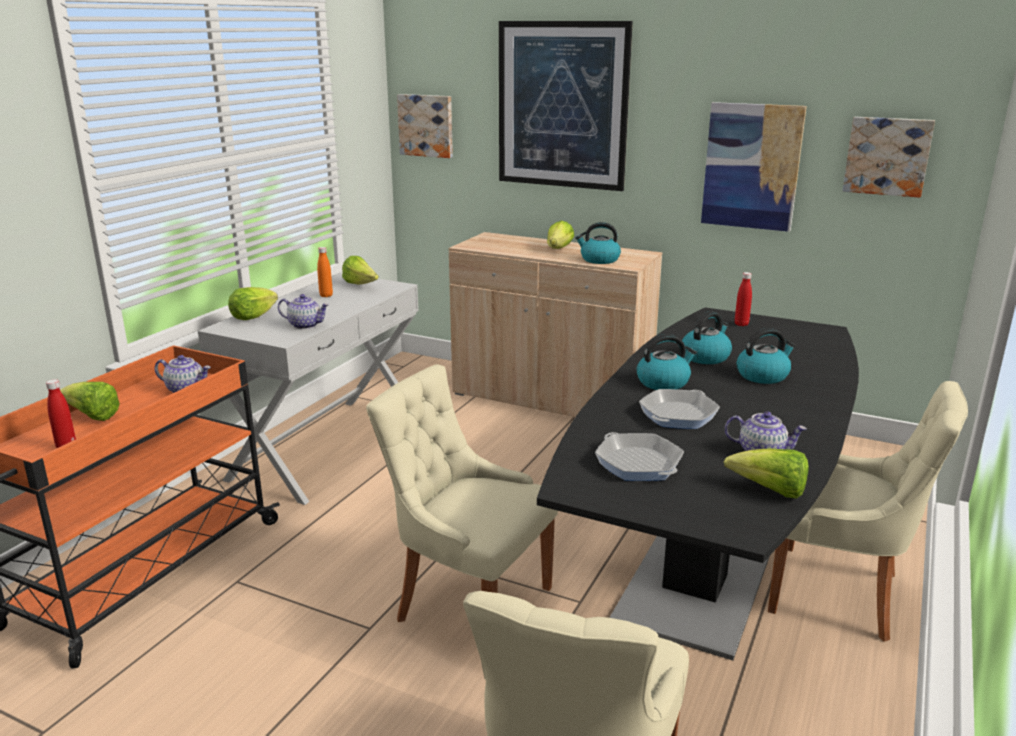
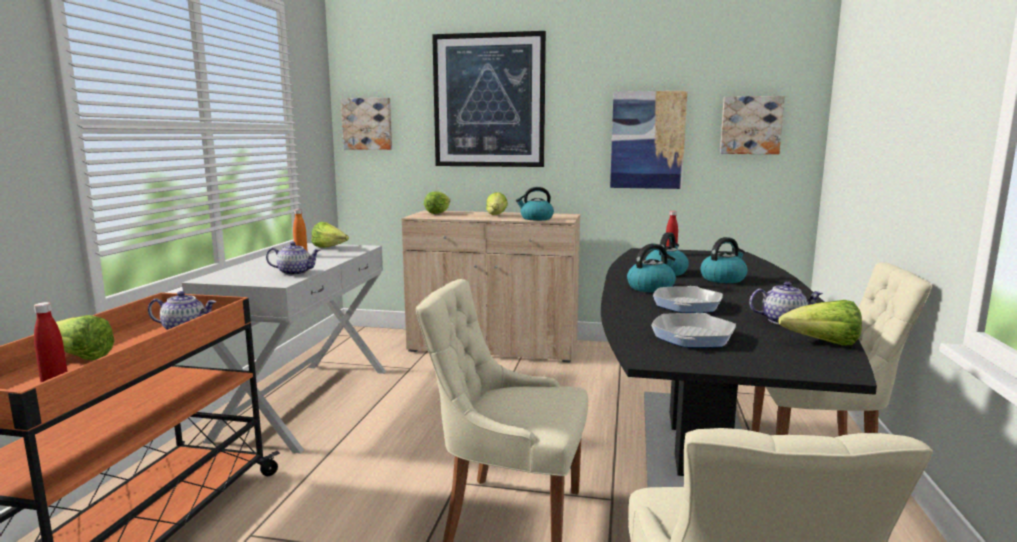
camera: 15 degrees left, 10 degrees down
lettuce [228,287,278,320] -> lettuce moved to [424,191,450,214]
frying pan [595,432,684,481] -> frying pan turned 105 degrees counterclockwise [651,313,736,348]

